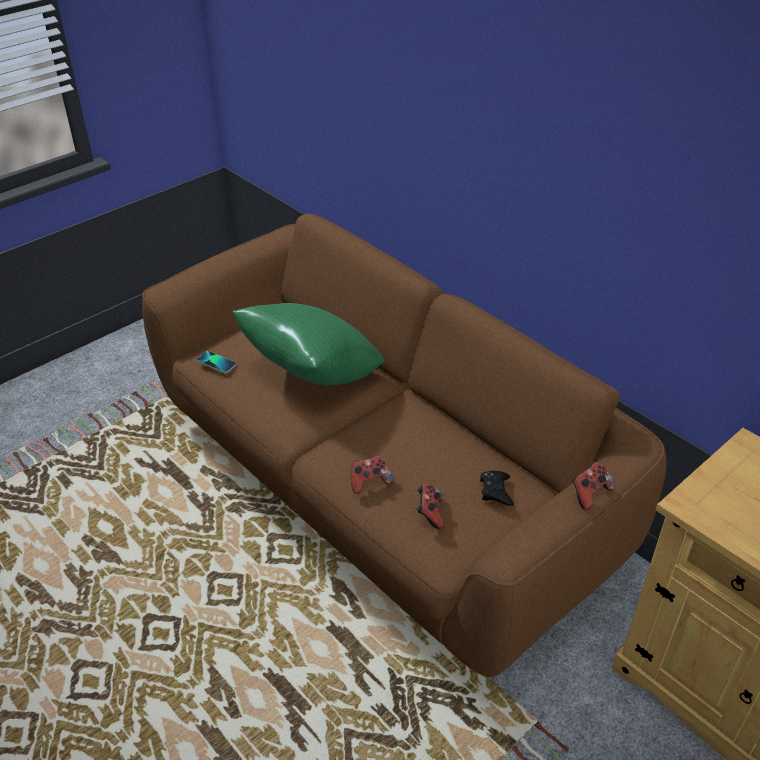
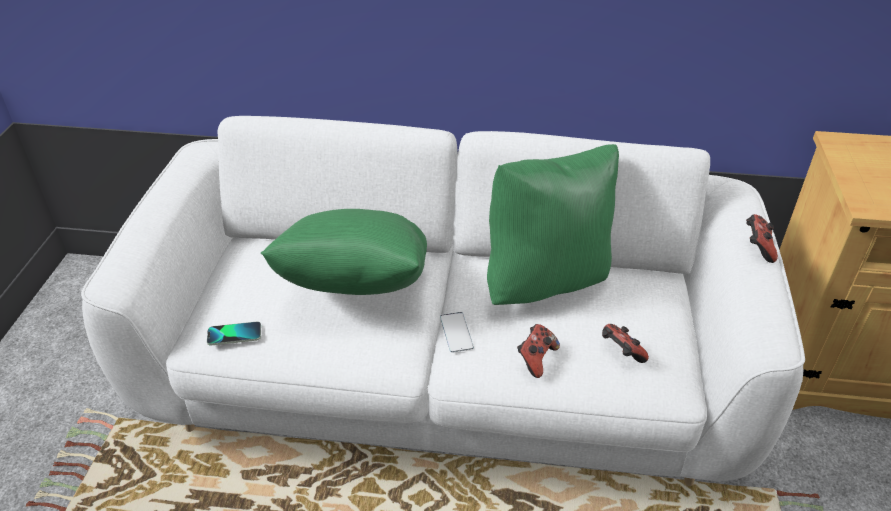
camera: 40 degrees left, 0 degrees up
brown sofa [142,214,667,677] -> white sofa [81,116,805,486]
black game controller [480,471,514,506] -> none
none -> phone [440,312,474,352]
none -> green pillow [487,144,619,305]

